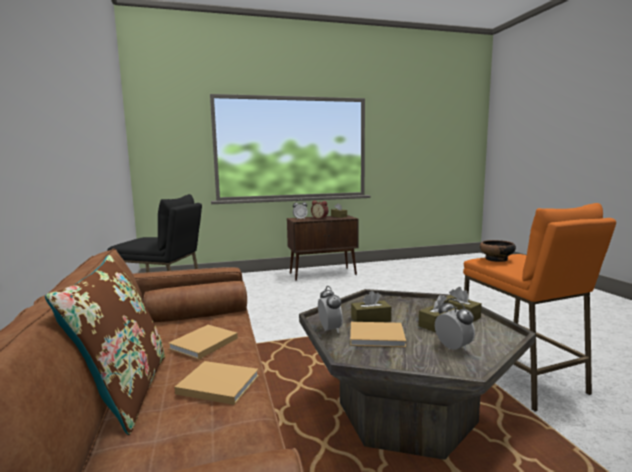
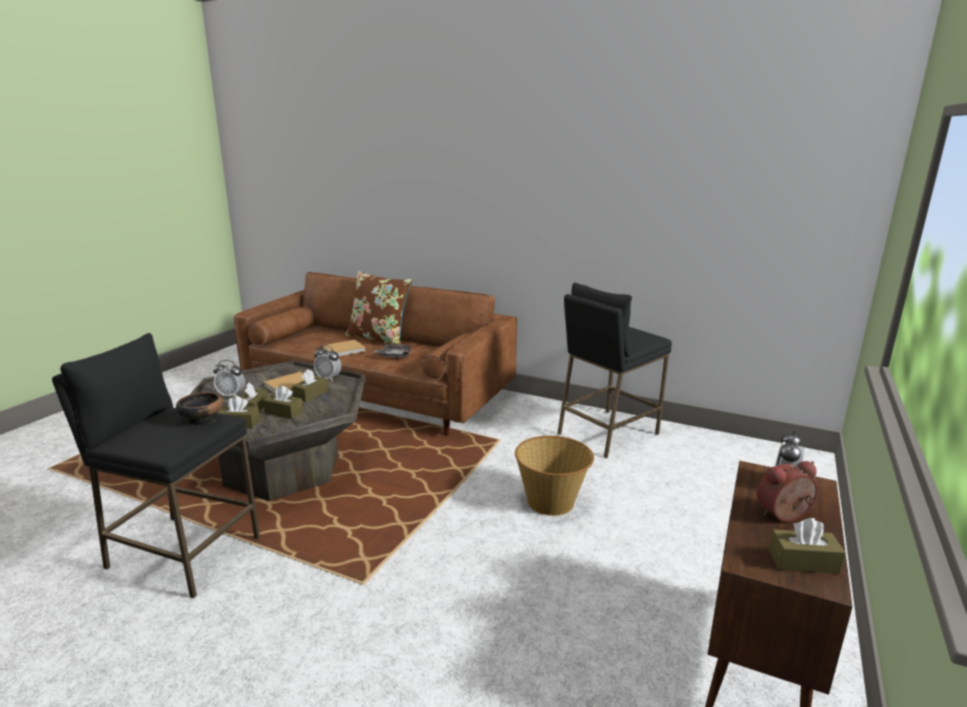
camera: 130 degrees right, 10 degrees up
beige book [168,325,238,359] -> grey tray [374,344,411,358]
orange stool [463,203,616,412] -> black stool [52,333,260,598]
none -> brown tissue box [263,385,303,419]
none -> basket [515,436,594,516]

